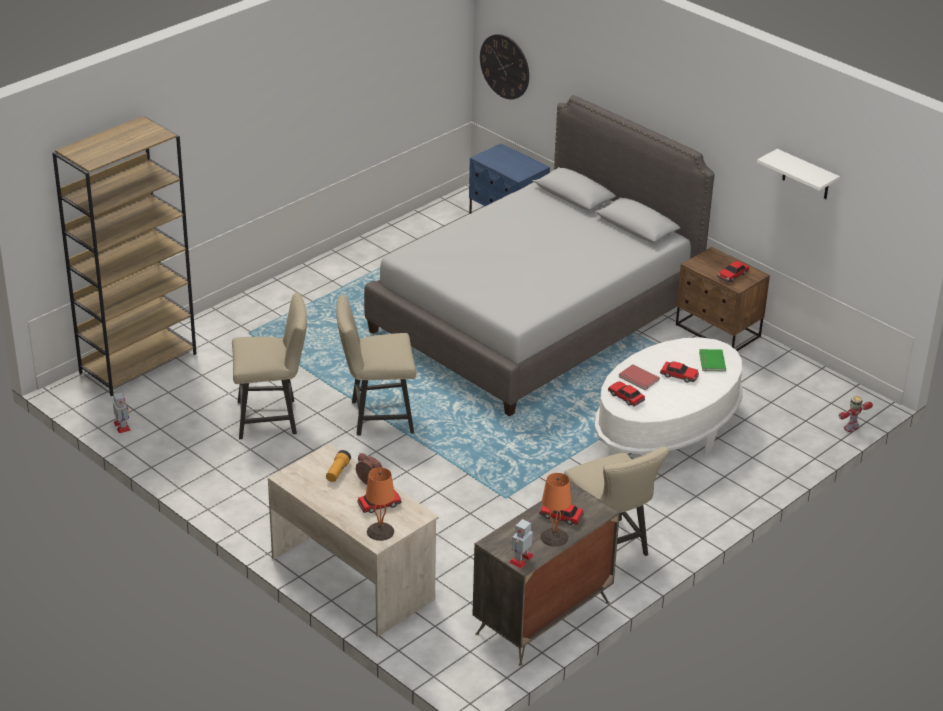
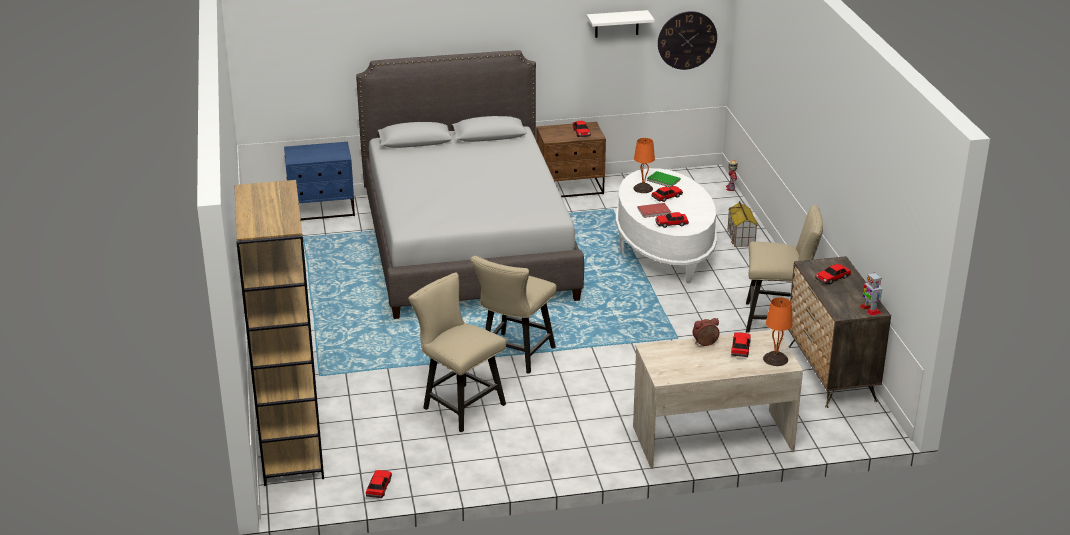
camera: 55 degrees left, 5 degrees down
toy robot [113,392,131,433] -> toy car [366,470,392,498]
beige chair [232,292,307,439] -> beige chair turned 75 degrees counterclockwise [409,272,506,432]
flashlight [326,450,351,482] -> none
wall clock [480,34,529,99] -> wall clock moved to [658,11,717,70]
orange table lamp [541,473,571,547] -> orange table lamp moved to [633,138,655,193]
none -> toy house [728,201,758,247]

